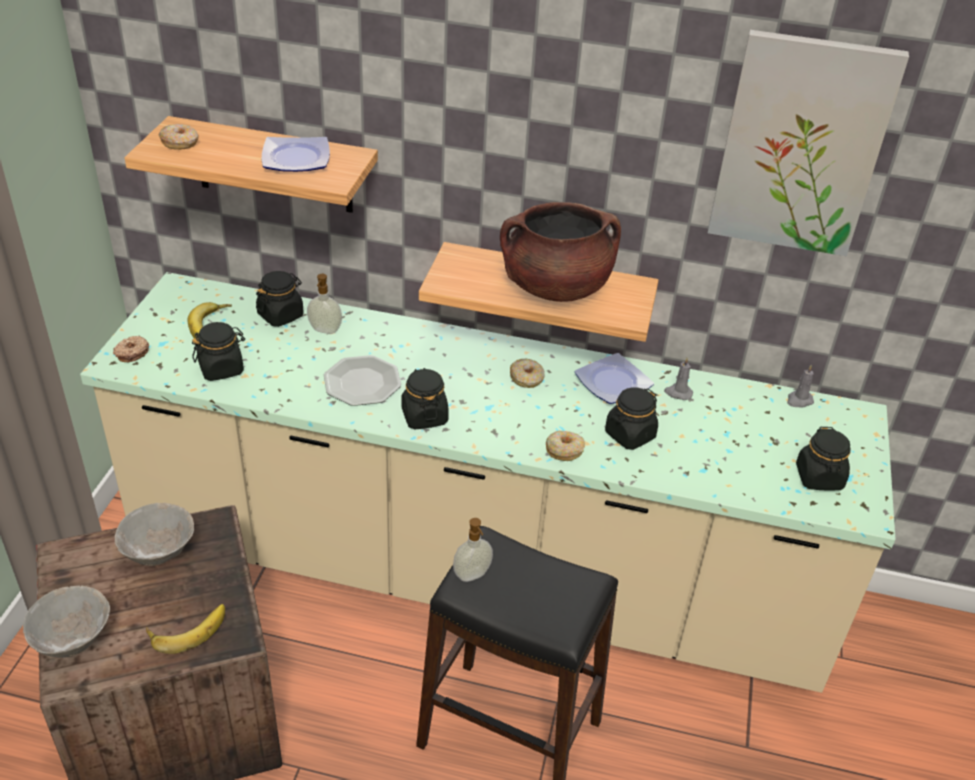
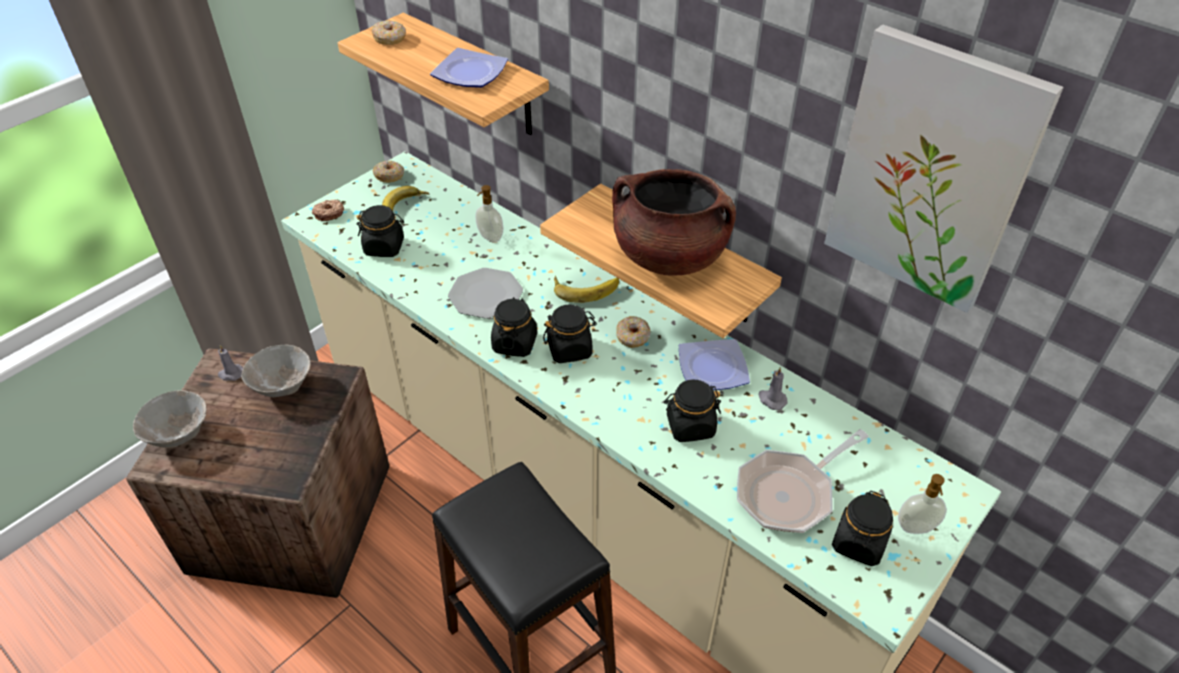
camera: 30 degrees right, 5 degrees up
banana [146,604,225,654] -> banana moved to [554,276,619,303]
black jar [256,271,304,327] -> black jar moved to [543,304,597,363]
soap dispenser [453,518,493,582] -> soap dispenser moved to [898,474,947,534]
donut [546,431,585,461] -> donut moved to [373,161,404,183]
grey candle [787,365,814,408] -> grey candle moved to [218,345,243,381]
none -> frying pan [737,429,869,533]

